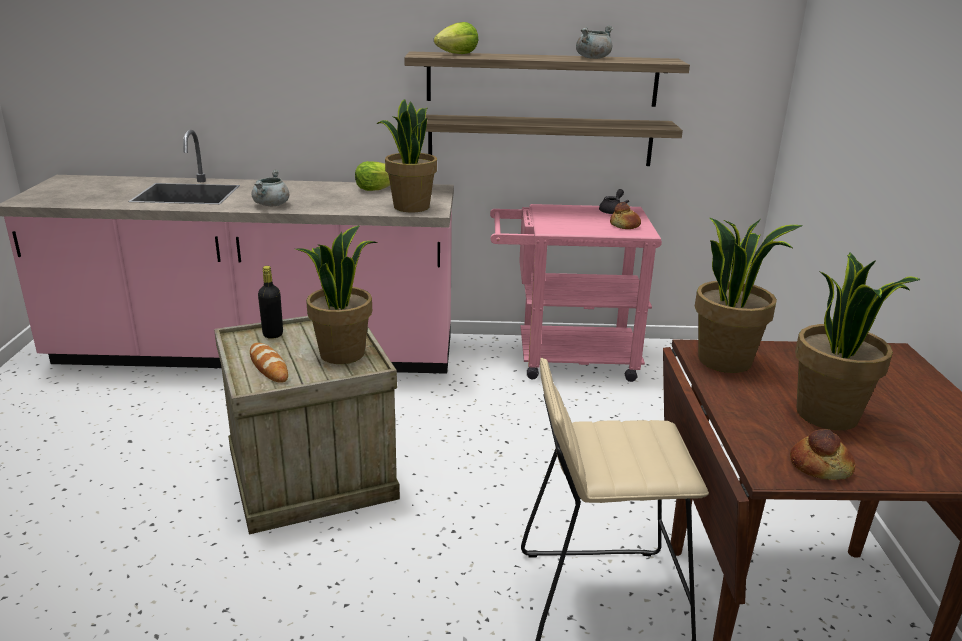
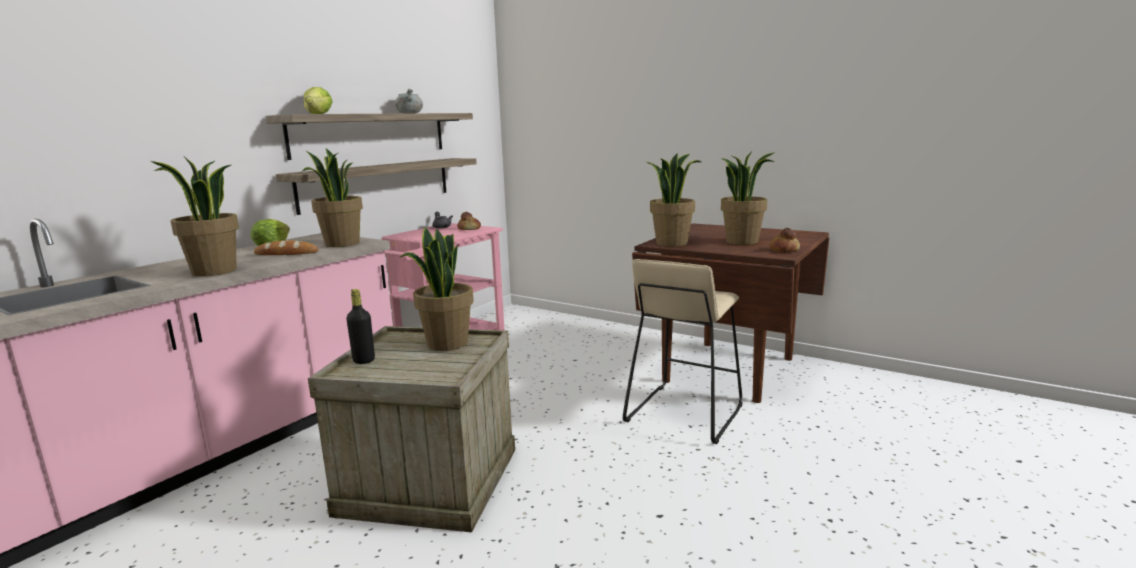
camera: 55 degrees left, 10 degrees down
bread [250,343,288,383] -> bread moved to [254,240,319,255]
grey cooking pot [252,169,289,206] -> potted plant [150,157,239,276]

